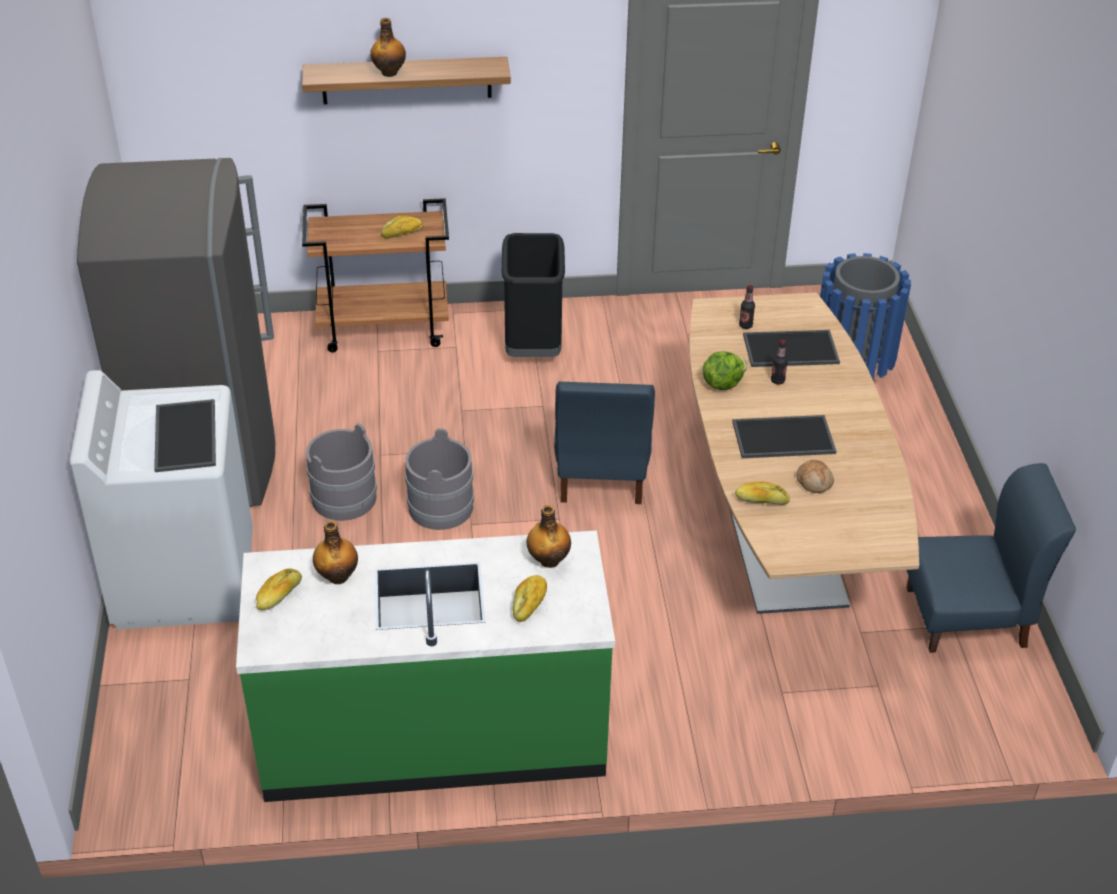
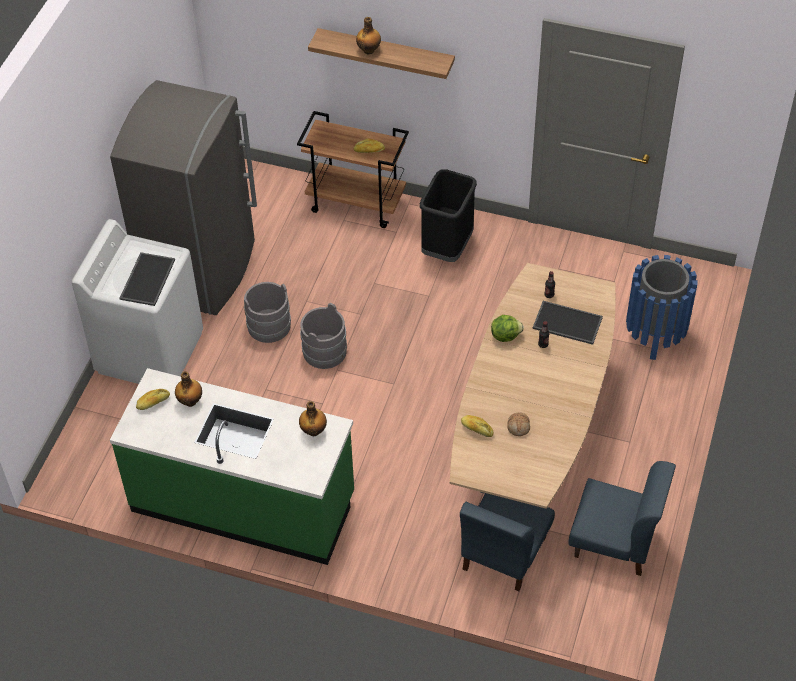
camera: 25 degrees right, 10 degrees up
bread [513,575,547,622] -> none
blue chair [554,381,655,504] -> blue chair moved to [460,493,555,591]
tray [732,415,836,458] -> none

